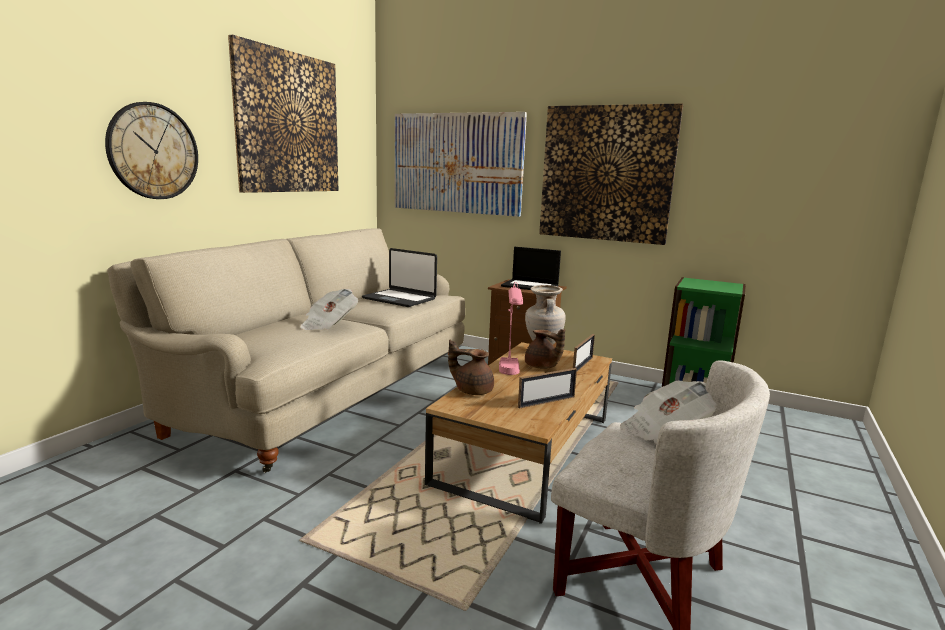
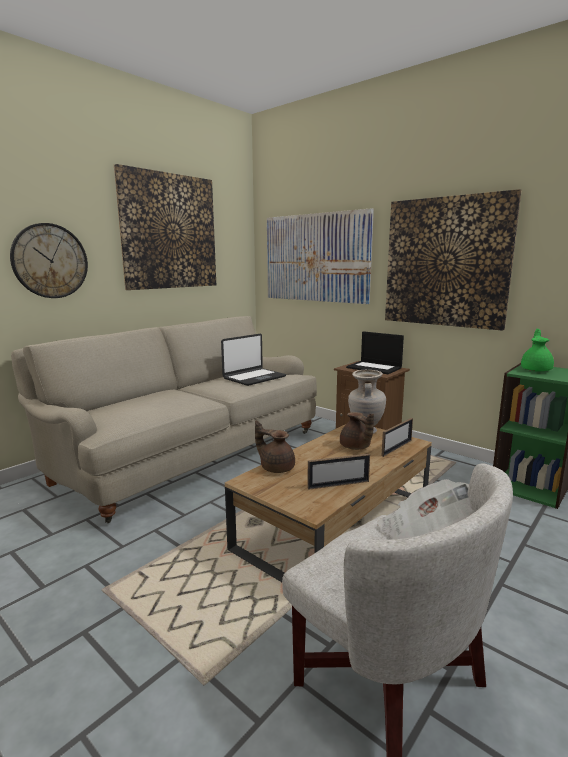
camera: 15 degrees right, 0 degrees up
newspaper [300,289,358,330] -> none
laptop [362,248,437,307] -> laptop turned 90 degrees counterclockwise [221,334,286,386]
pink table lamp [499,282,523,375] -> none
none -> green teapot [521,328,554,372]

